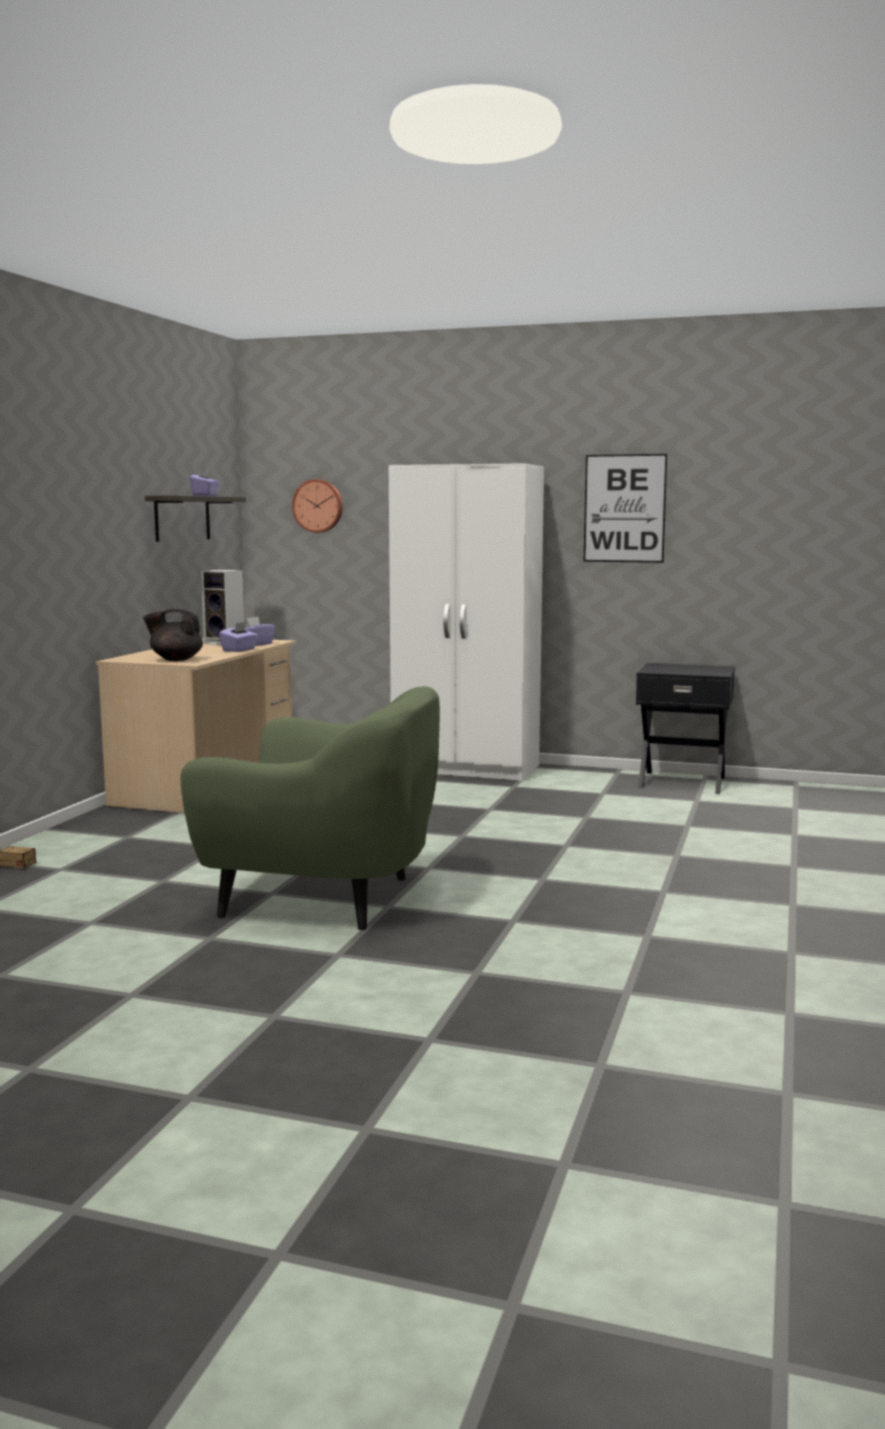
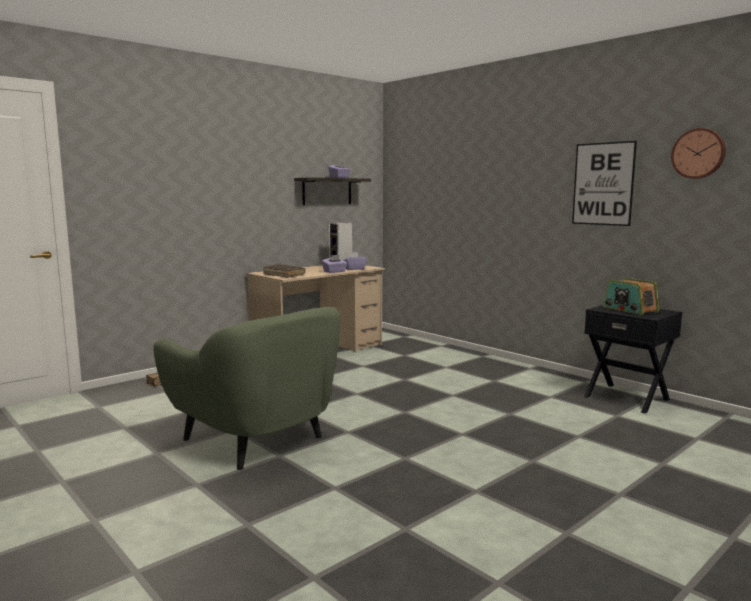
camera: 30 degrees right, 0 degrees up
black teapot [143,609,203,661] -> brown book [263,264,305,278]
wall clock [292,479,343,533] -> wall clock moved to [671,128,726,179]
white wardrobe [389,463,544,781] -> none
none -> radio [603,278,659,315]

